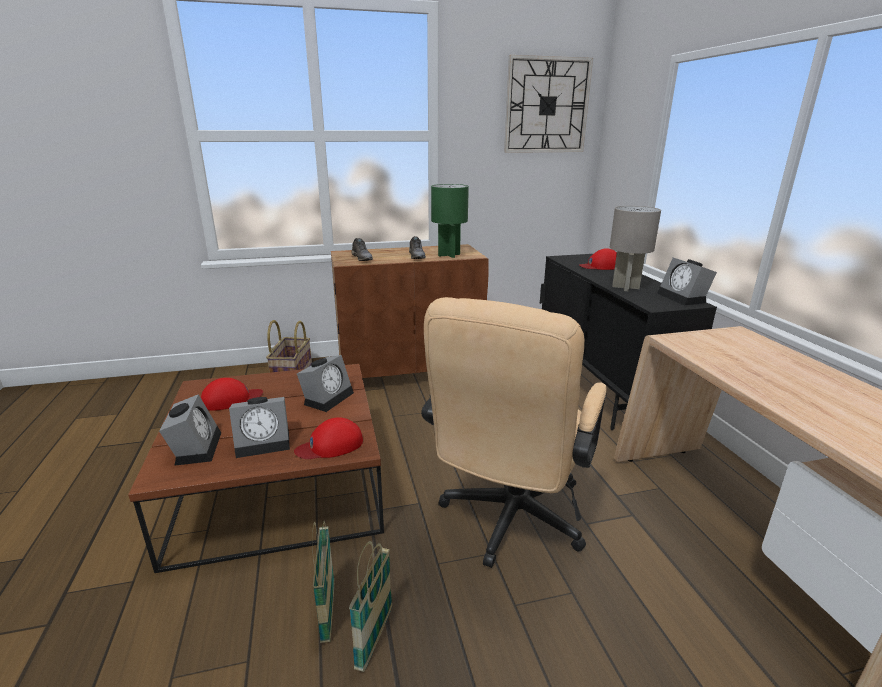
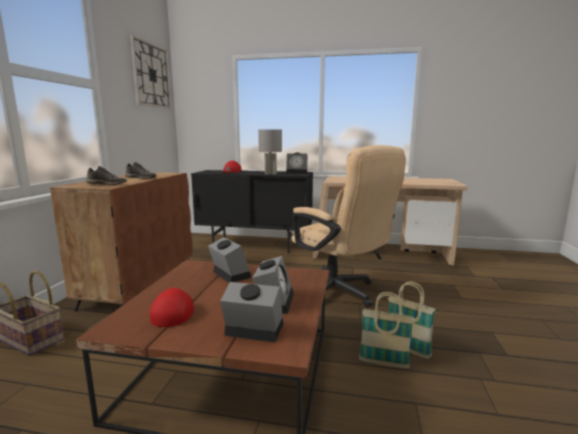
camera: 65 degrees left, 10 degrees down
red cap [294,417,363,459] -> none
green table lamp [431,184,469,258] -> none

